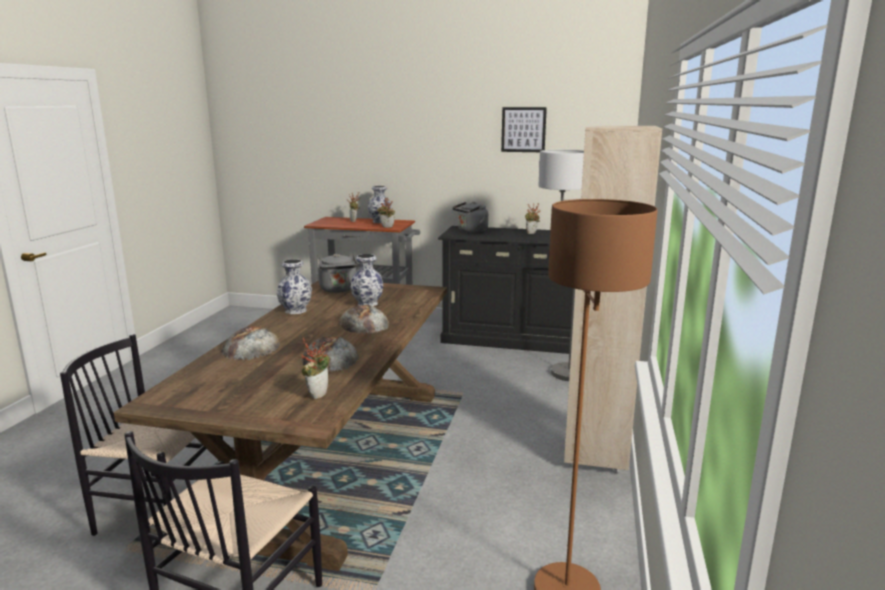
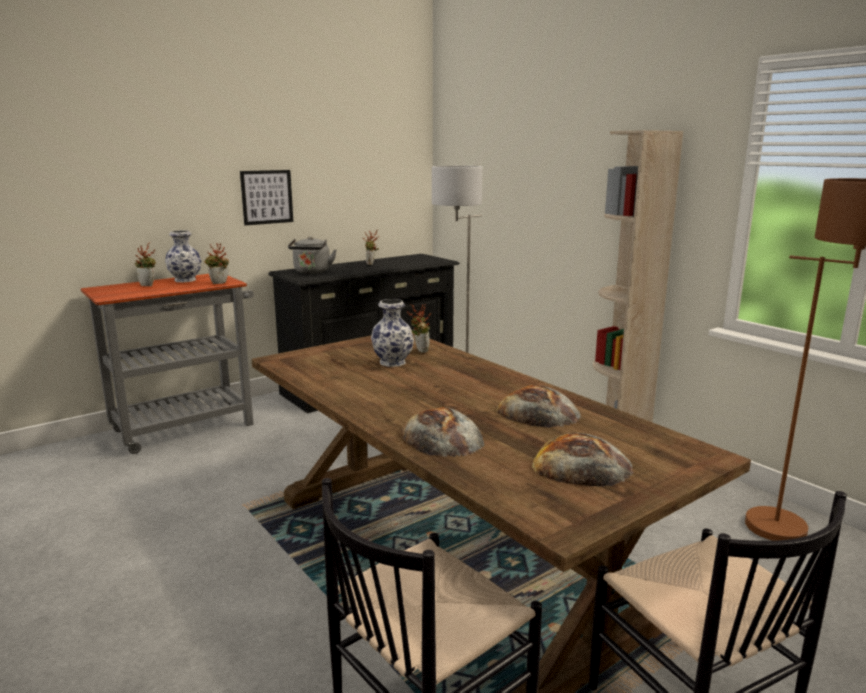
camera: 50 degrees left, 0 degrees up
vase [277,259,312,314] -> none
potted plant [301,337,330,399] -> potted plant moved to [407,304,431,353]
grey kettle [318,254,360,293] -> none
bread [339,305,389,334] -> bread moved to [532,433,633,487]
picture [501,107,547,152] -> picture moved to [240,170,293,225]

